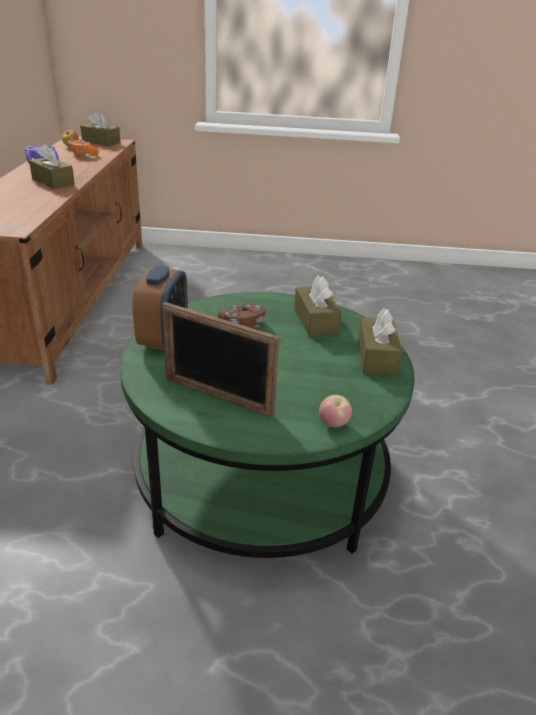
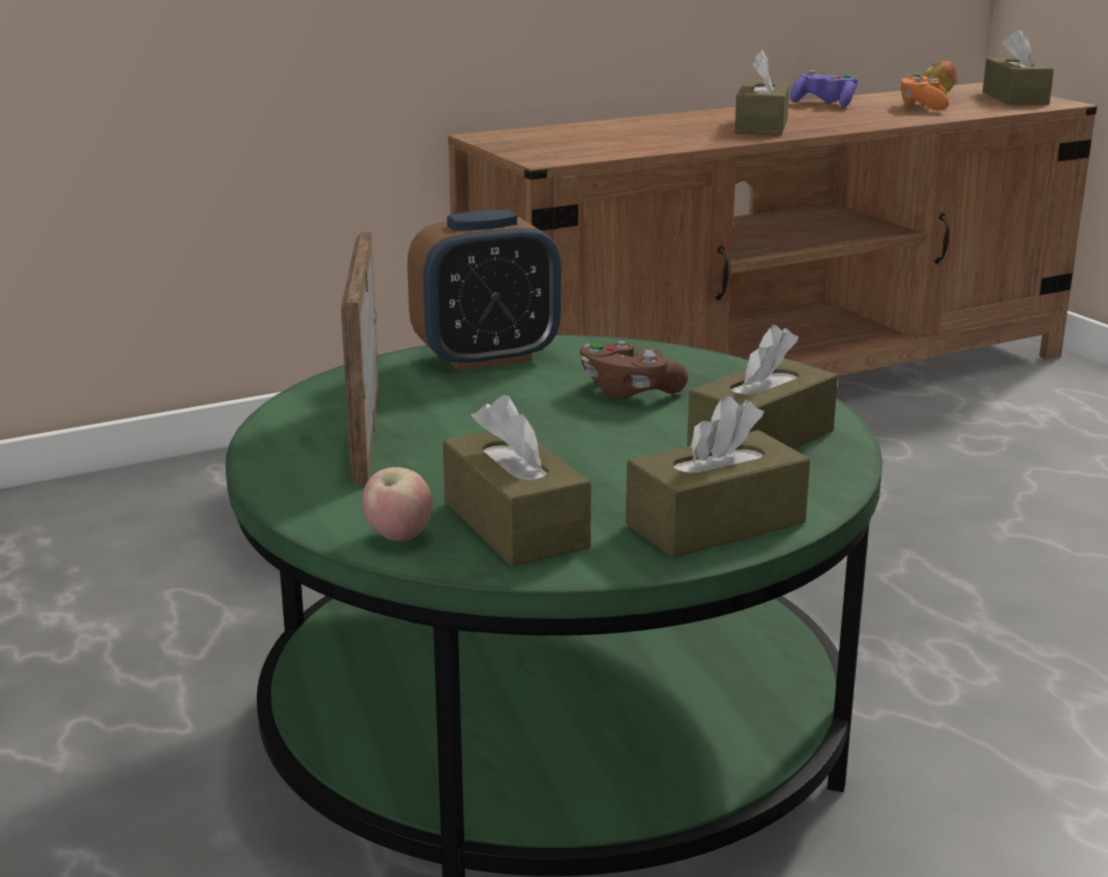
camera: 60 degrees right, 10 degrees down
none -> brown tissue box [443,395,591,566]

